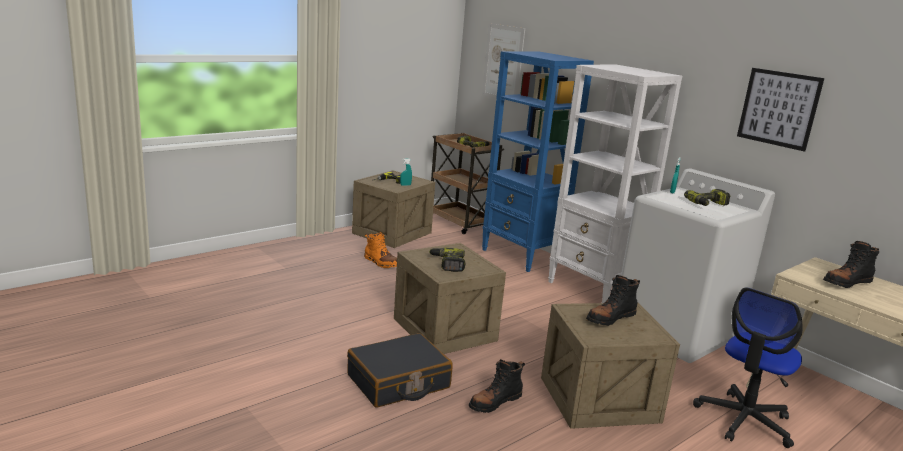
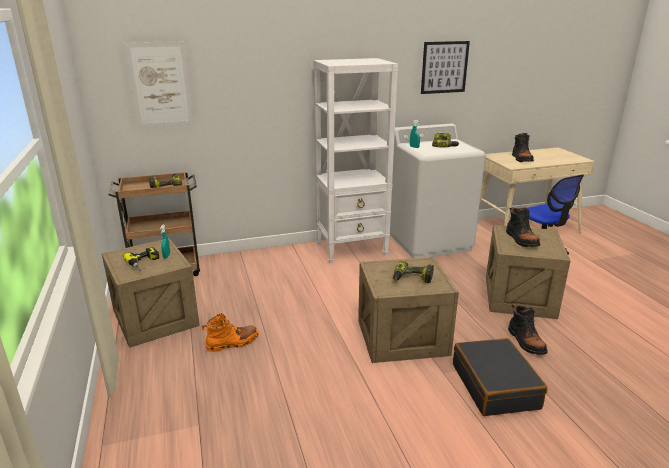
camera: 65 degrees left, 5 degrees up
blue bookcase [482,51,594,272] -> none

